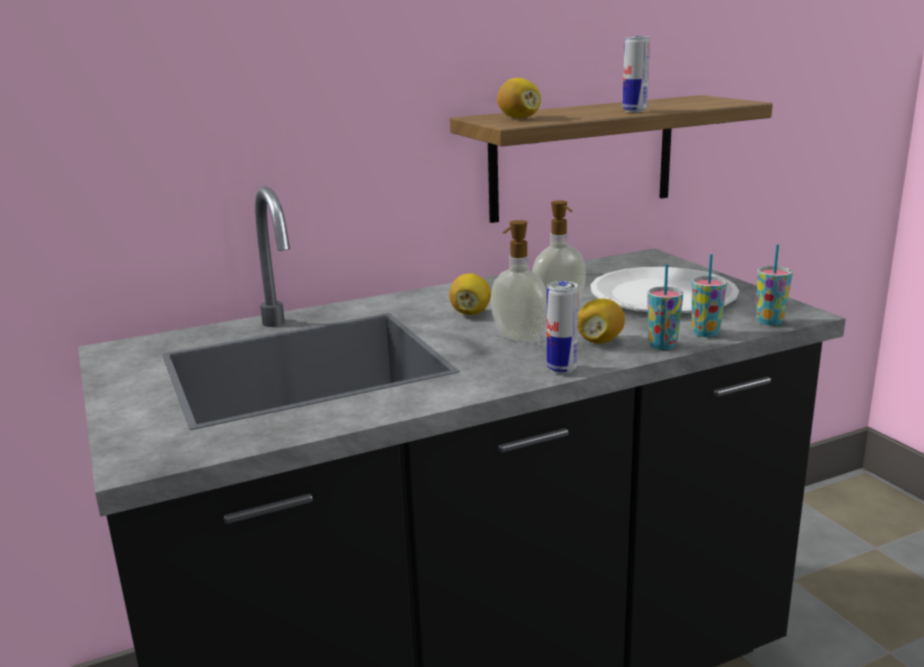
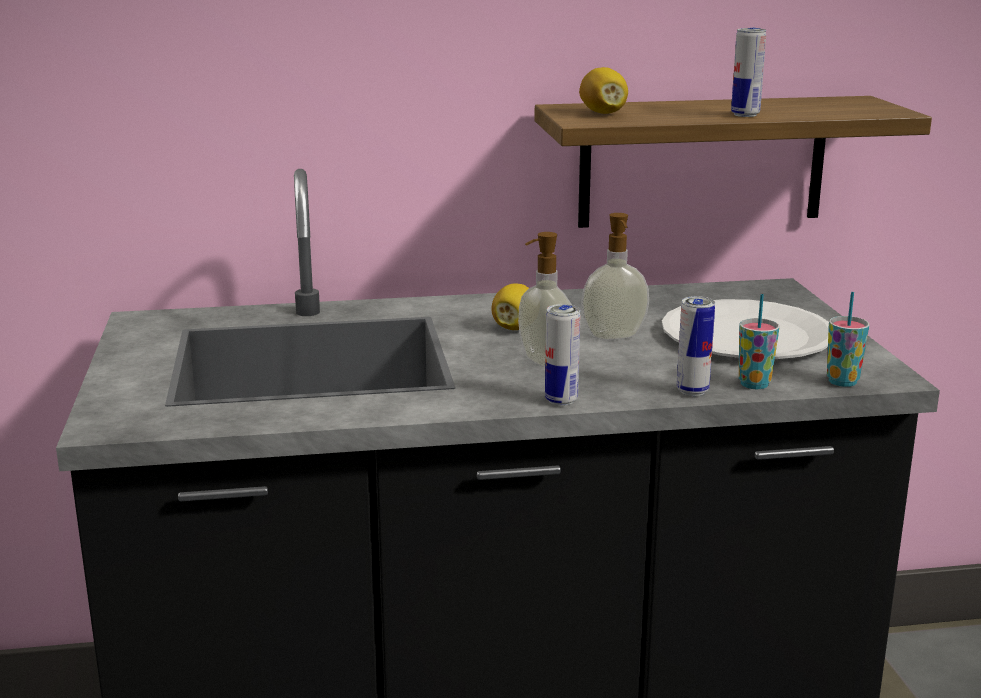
camera: 15 degrees right, 0 degrees up
lemon [578,299,625,344] -> none
cup [647,264,683,350] -> can [677,296,715,396]

